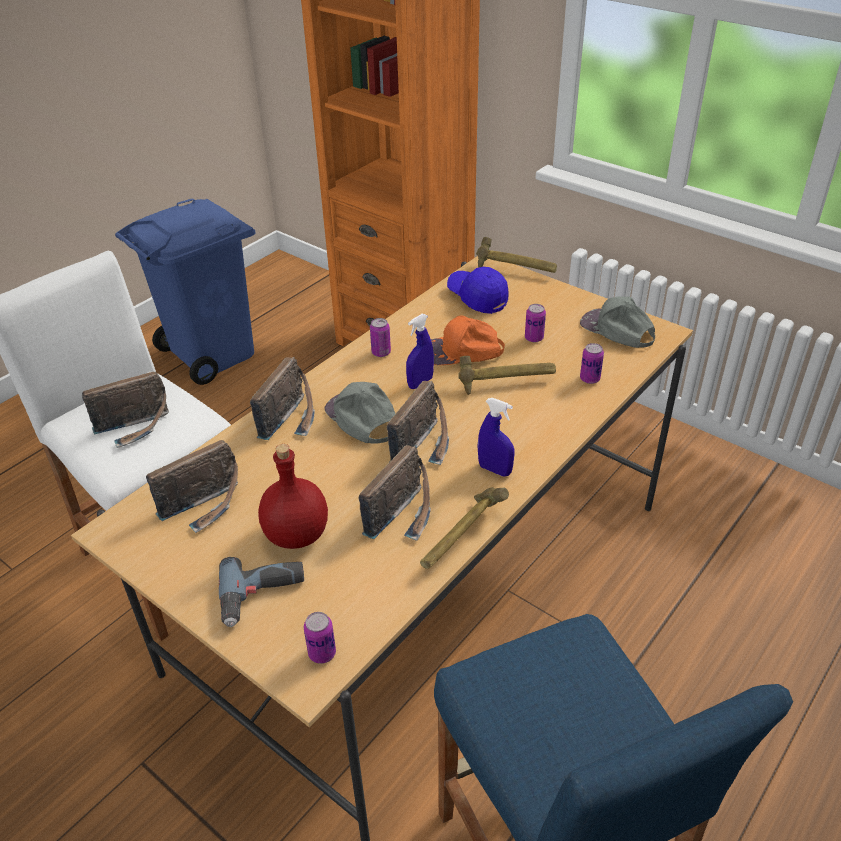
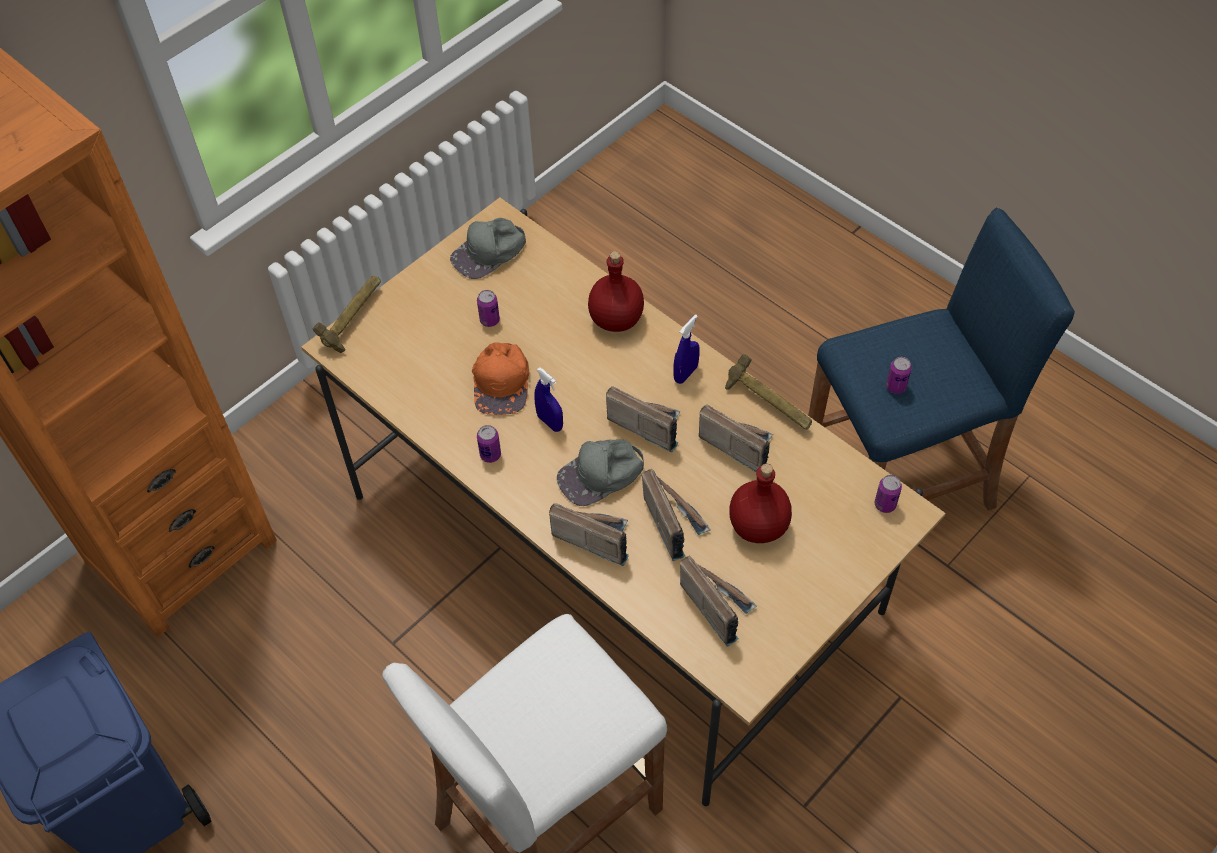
camera: 85 degrees left, 15 degrees up
radio [82,372,169,448] -> radio moved to [642,469,711,561]
power drill [219,557,304,627] -> none
blue cap [447,267,509,314] -> none
hammer [458,356,556,395] -> none
can [580,343,604,384] -> can moved to [886,357,912,394]
none -> red bottle [588,251,644,332]

